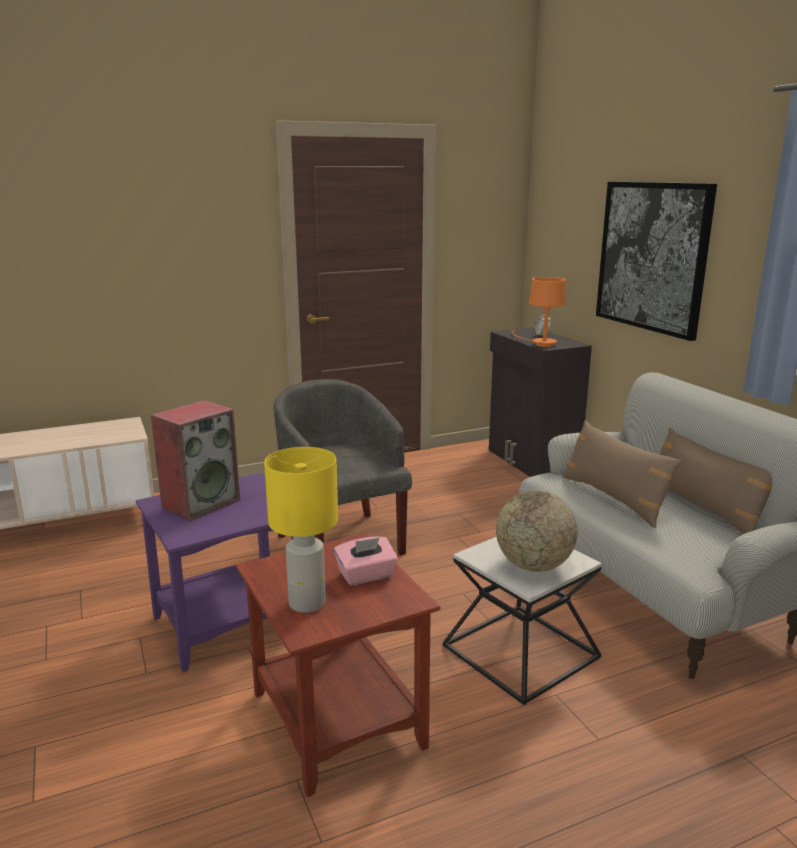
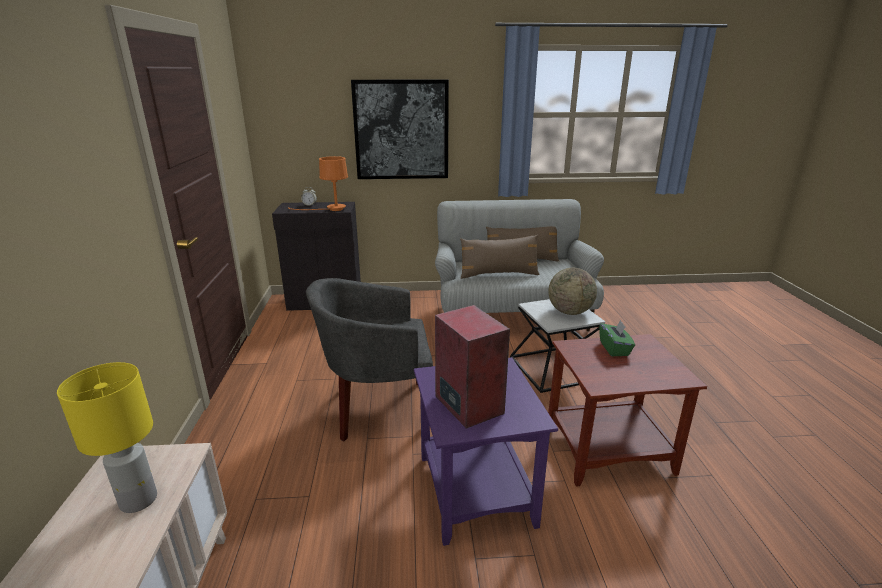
camera: 70 degrees left, 5 degrees up
yellow table lamp [264,447,338,613] -> yellow table lamp moved to [57,362,157,513]
pink tissue box [334,536,398,586] -> green tissue box [600,320,635,356]

